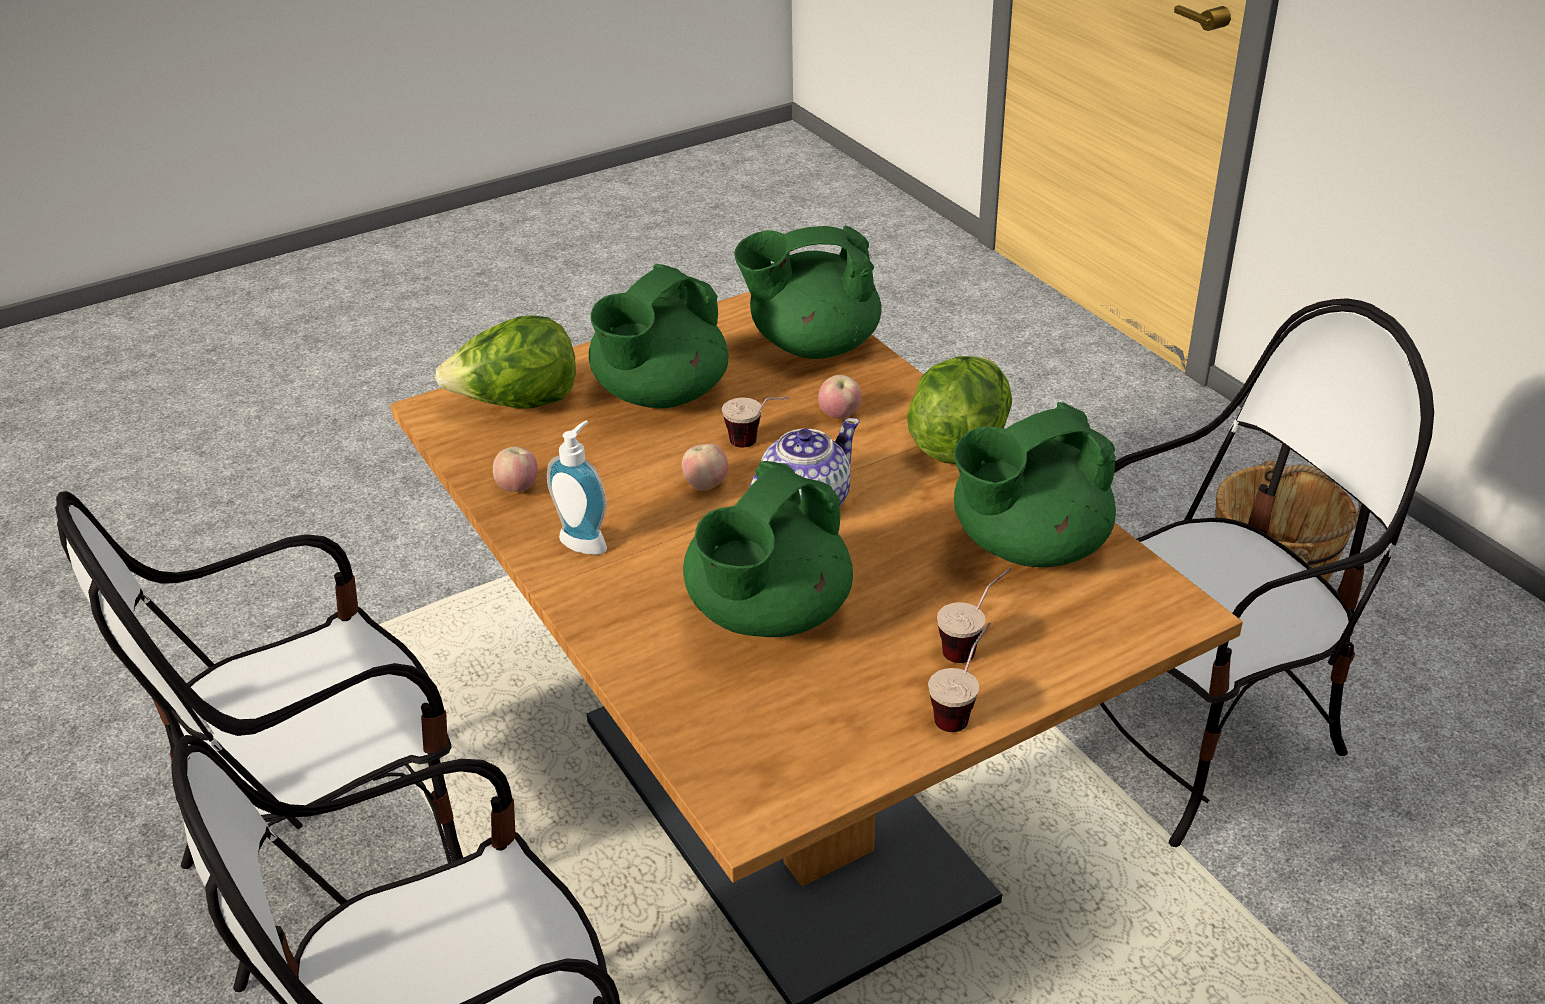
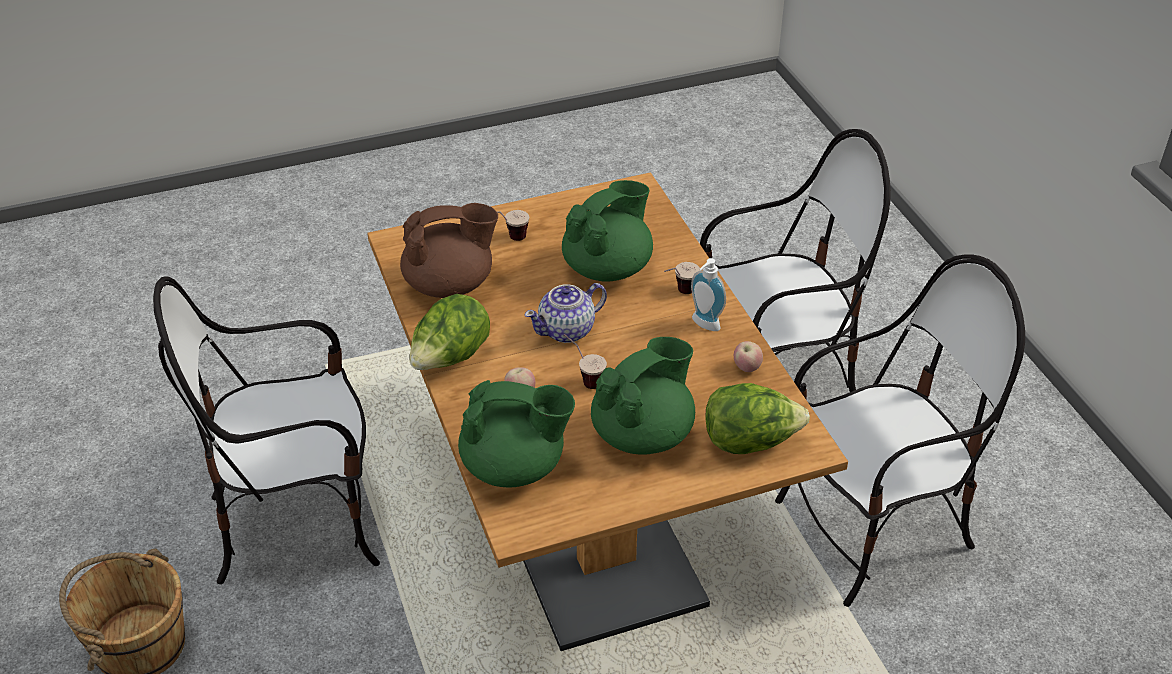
camera: 170 degrees left, 5 degrees up
apple [682,444,728,491] -> none
cup [928,622,991,732] -> cup moved to [664,262,700,294]
green teapot [954,402,1116,567] -> brown teapot [400,203,498,298]

